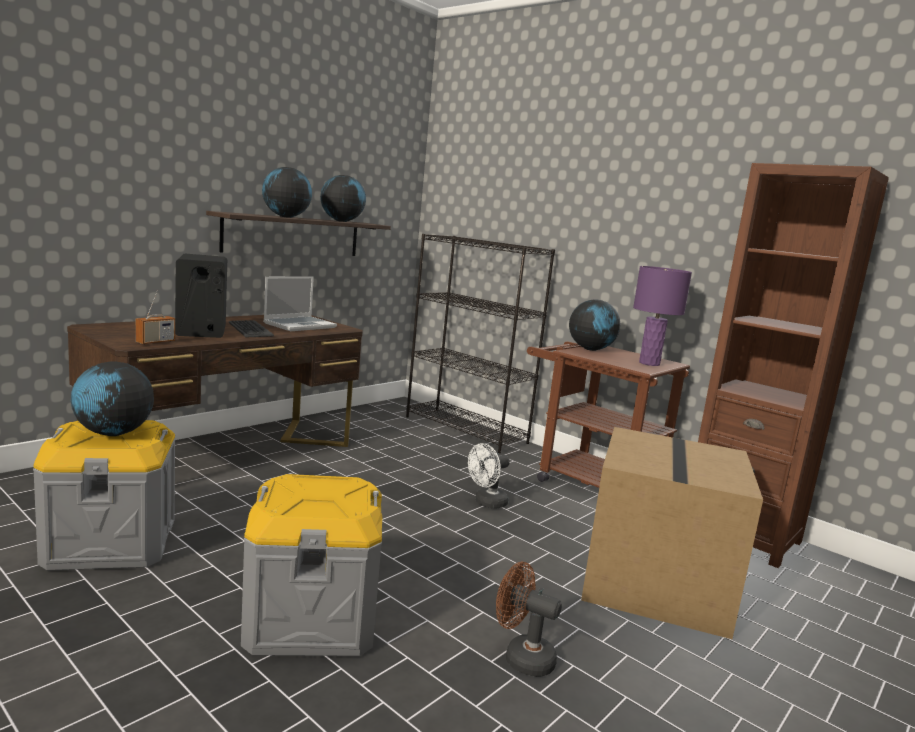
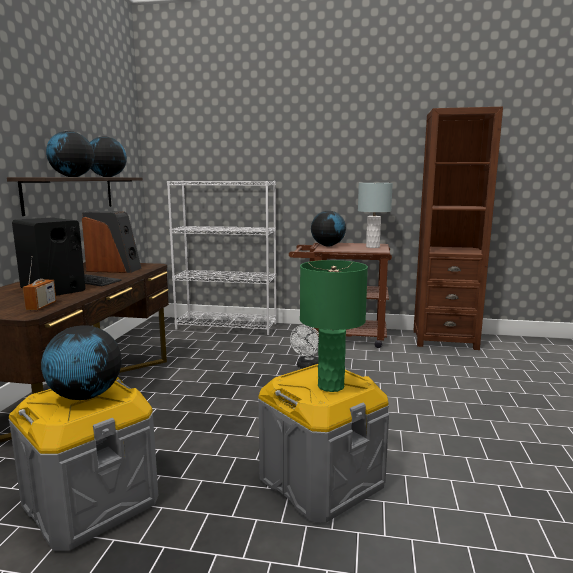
camera: 30 degrees left, 0 degrees up
laptop [263,276,337,331] -> speaker [82,211,141,273]
black bookcase [406,234,555,453] -> white bookcase [167,181,277,335]
brown fan [496,562,562,677] -> none
cardboard box [581,427,763,639] -> none
purple table lamp [633,266,692,366] -> grey table lamp [358,183,393,248]
none -> green table lamp [300,260,368,392]

